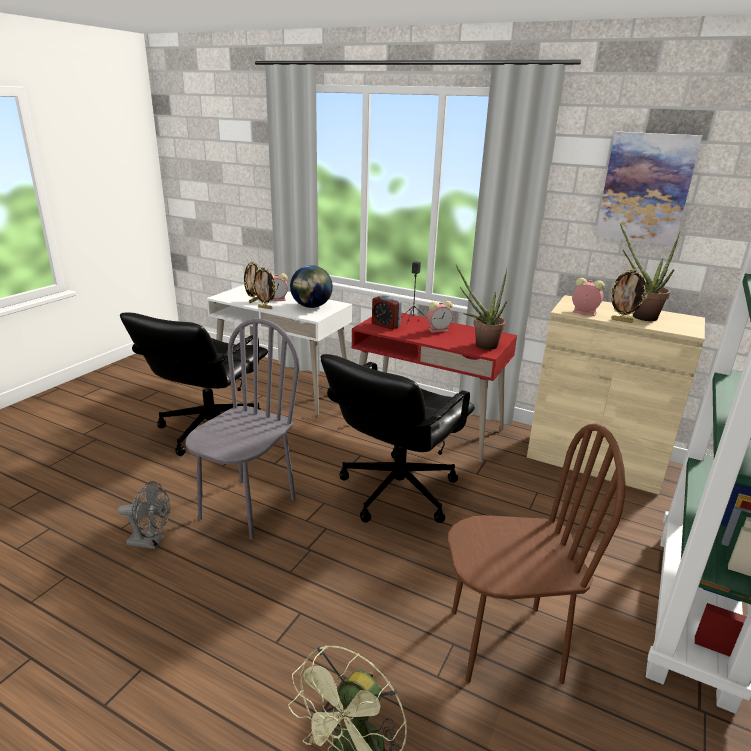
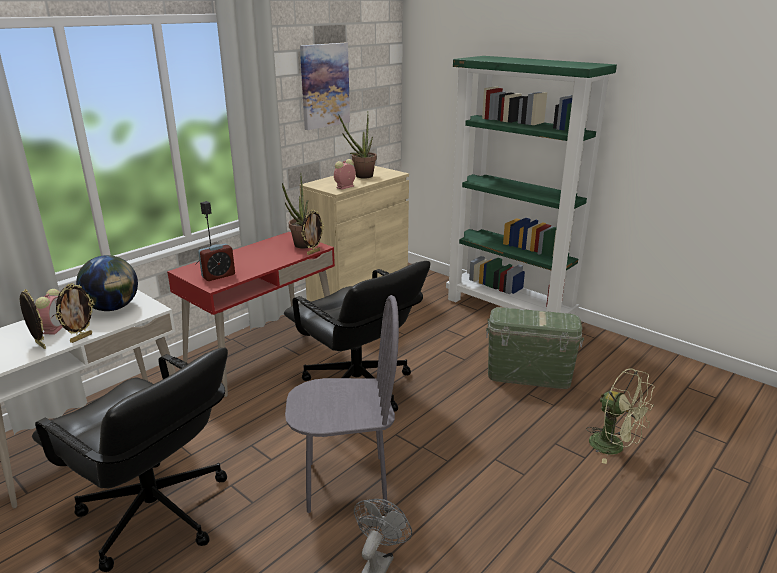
camera: 75 degrees left, 0 degrees up
grey chair [185,318,300,540] -> grey chair turned 135 degrees clockwise [285,295,399,513]
alarm clock [427,301,453,333] -> none
brown chair [448,424,625,684] -> green storage box [486,307,584,389]
picture frame [609,268,648,323] -> picture frame moved to [301,210,324,255]

